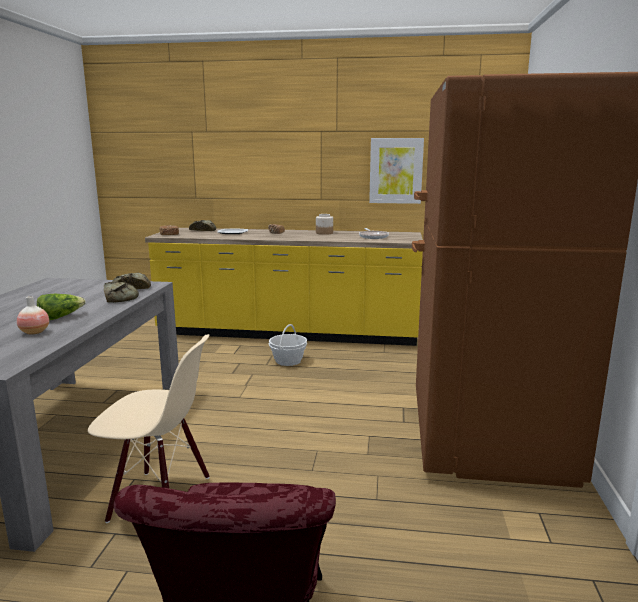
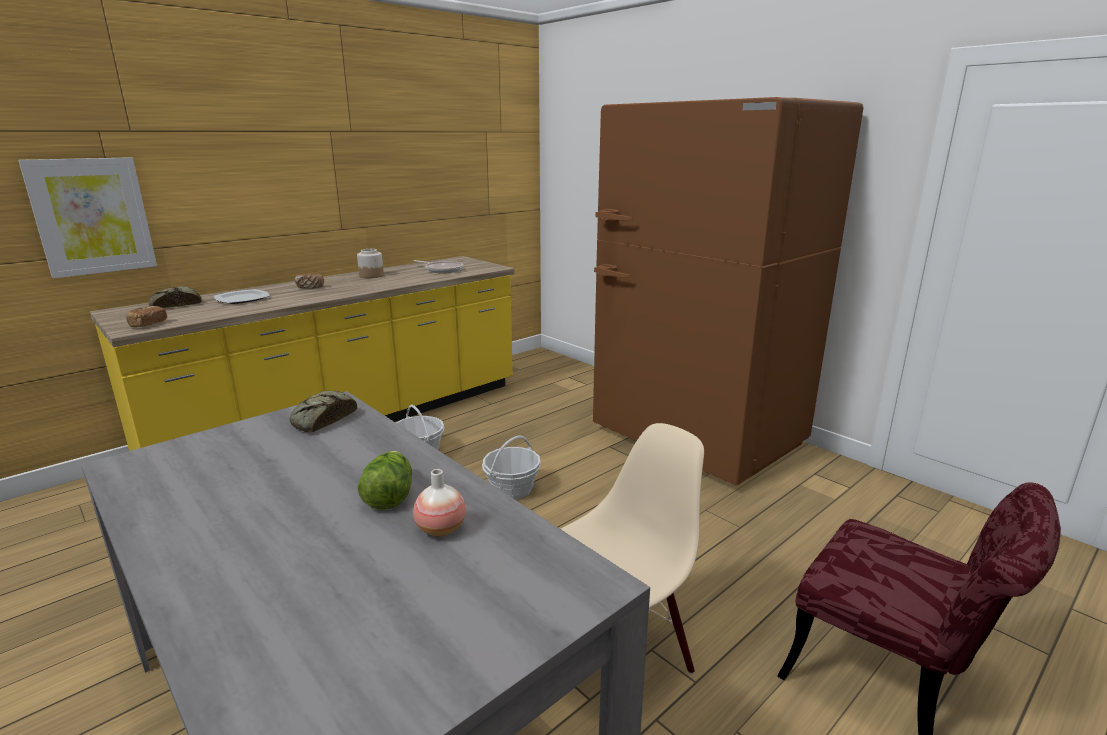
camera: 50 degrees left, 5 degrees up
bread [104,281,139,303] -> none
picture [369,138,424,204] -> picture moved to [18,157,157,278]
none -> basket [482,436,541,499]

